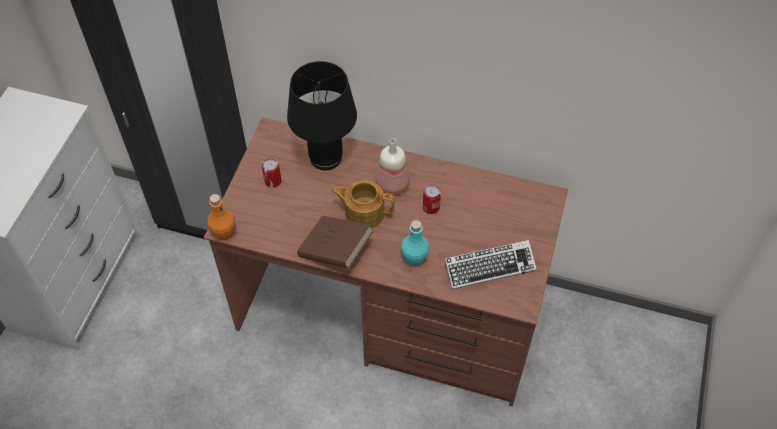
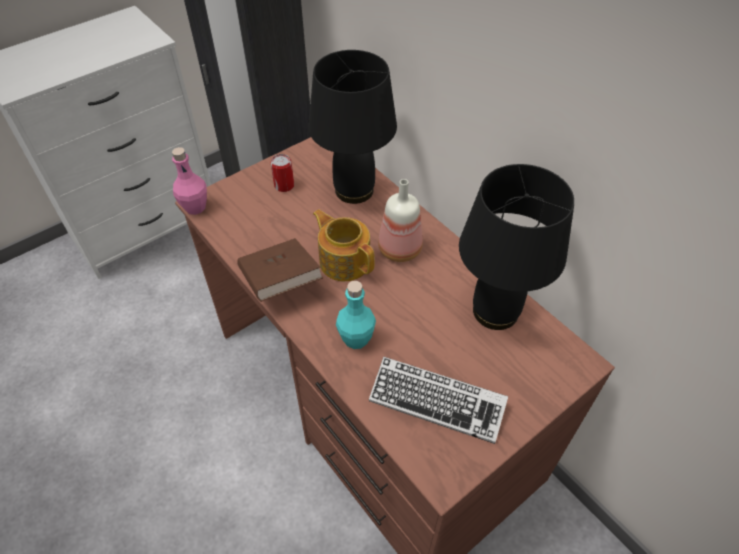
camera: 35 degrees right, 5 degrees down
orange bottle [207,194,235,240] -> pink bottle [172,147,207,215]
can [423,185,441,214] -> none
none -> black table lamp [459,164,574,330]

